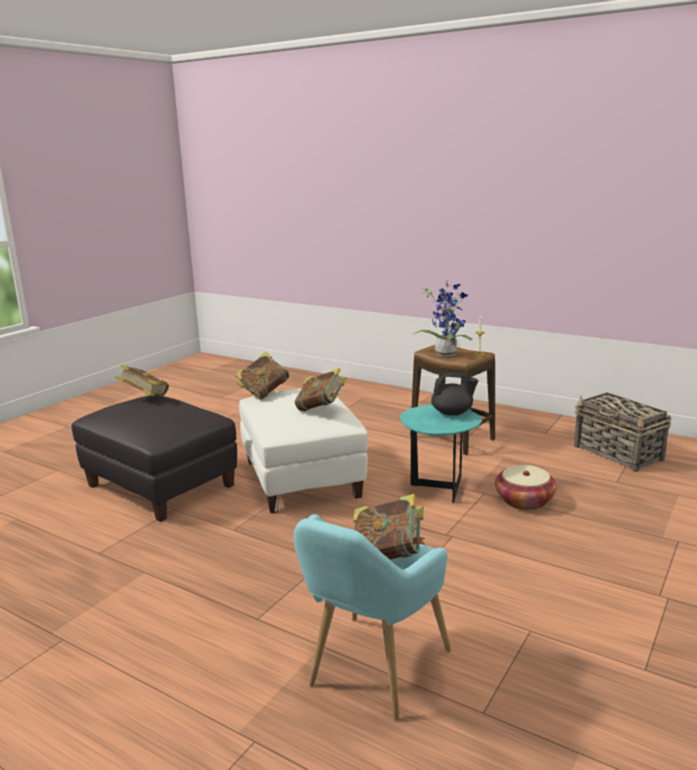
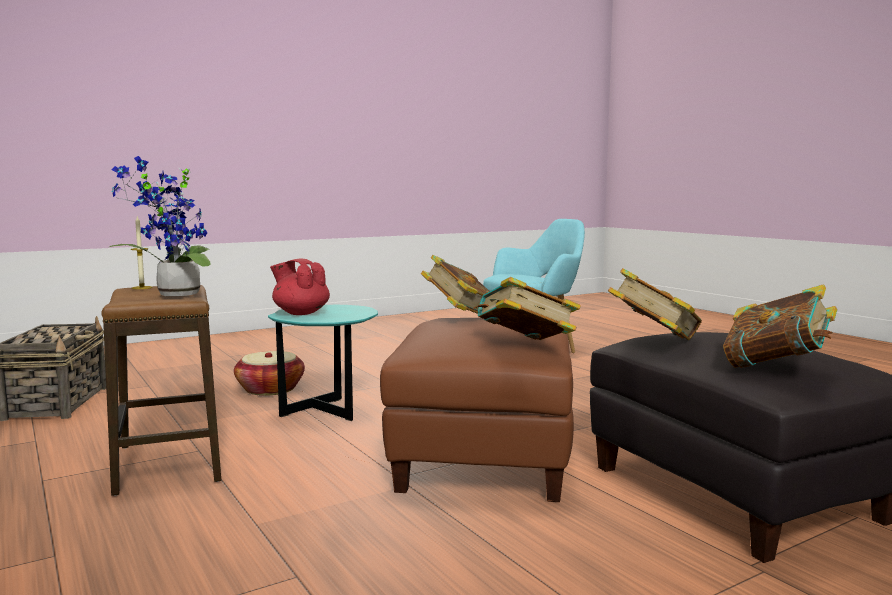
camera: 155 degrees left, 10 degrees down
white ottoman [239,389,368,513] -> brown ottoman [380,318,574,502]
book [353,494,425,559] -> book moved to [608,268,702,340]
black teapot [431,373,478,416] -> red teapot [270,258,330,315]

